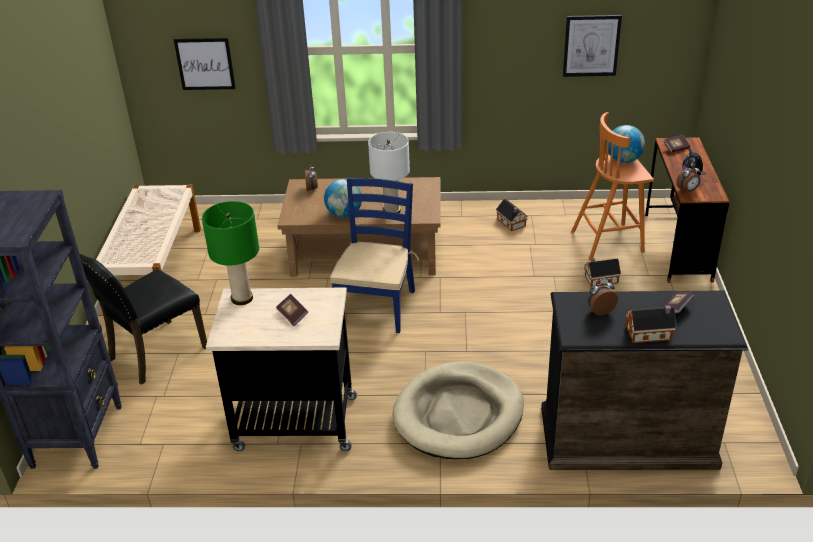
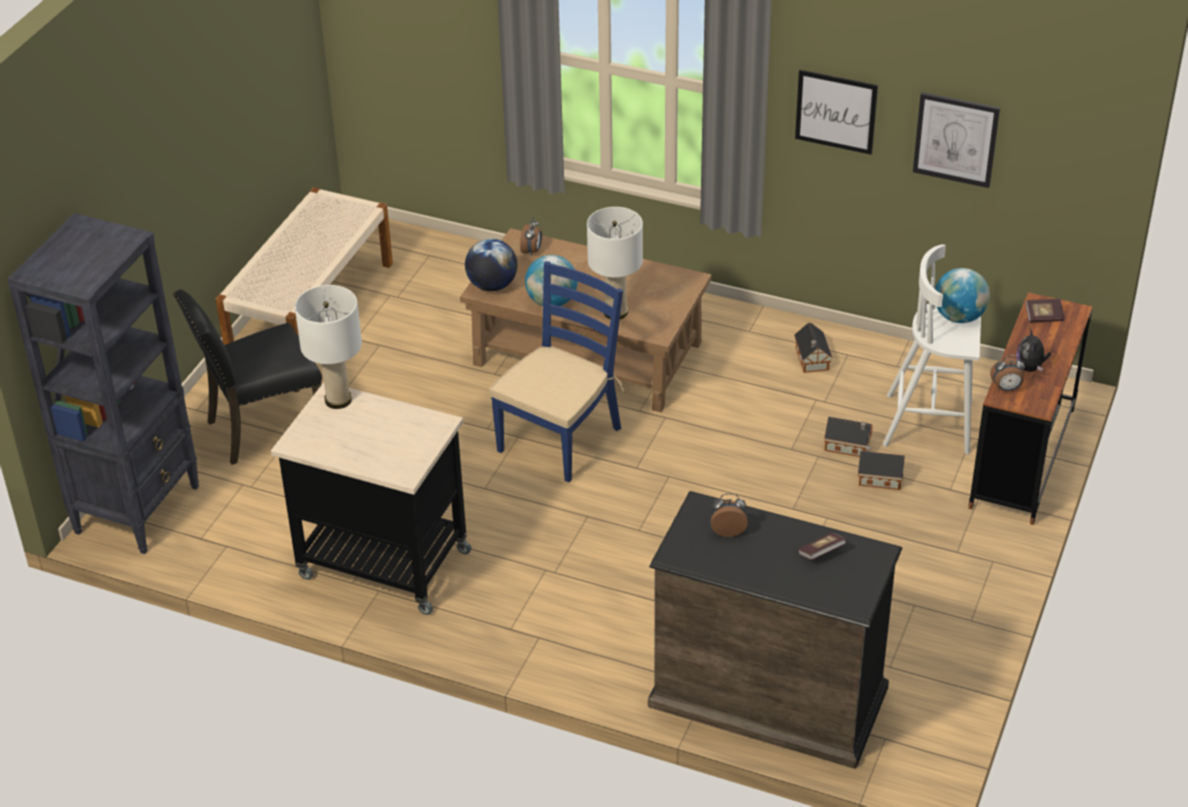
camera: 20 degrees right, 5 degrees up
picture [174,38,236,90] -> picture moved to [795,70,878,155]
green table lamp [202,201,259,305] -> white table lamp [295,285,362,409]
book [276,294,308,326] -> none
beige dog bed [392,362,524,459] -> none
orange stool [571,112,654,261] -> white stool [883,244,981,454]
toy house [626,305,677,343] -> toy house moved to [824,417,873,457]
none -> globe [465,239,518,291]

